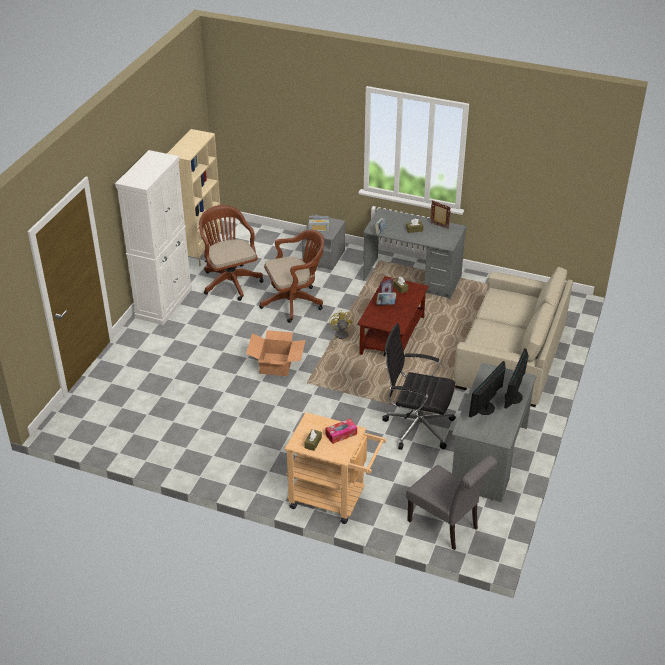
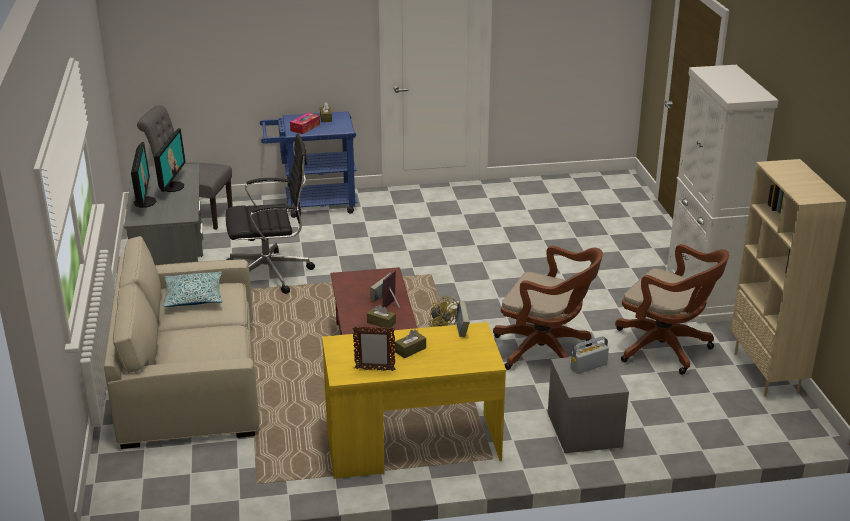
camera: 150 degrees right, 10 degrees down
cardboard box [246,330,306,376] -> none
brown office chair [259,230,324,323] -> brown office chair turned 105 degrees counterclockwise [493,246,603,370]
beige cart [284,412,386,524] -> blue cart [260,111,358,218]
grey desk [363,208,466,300] -> yellow desk [322,322,506,479]
none -> pillow [163,271,222,307]

